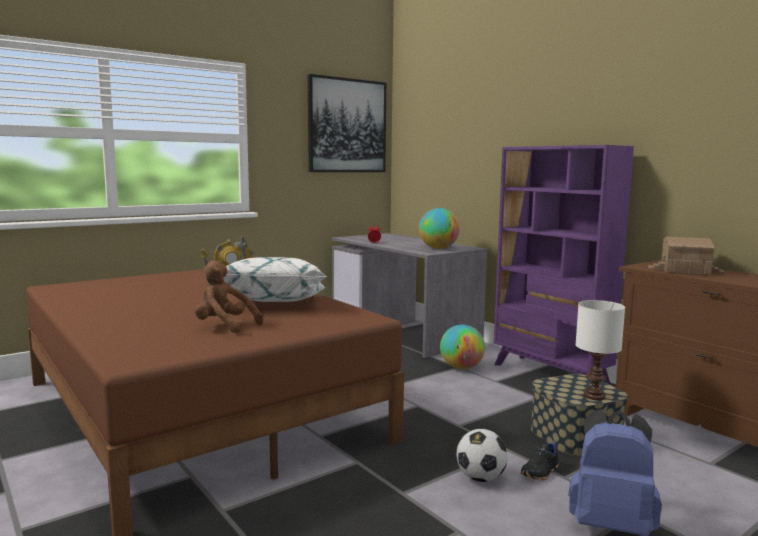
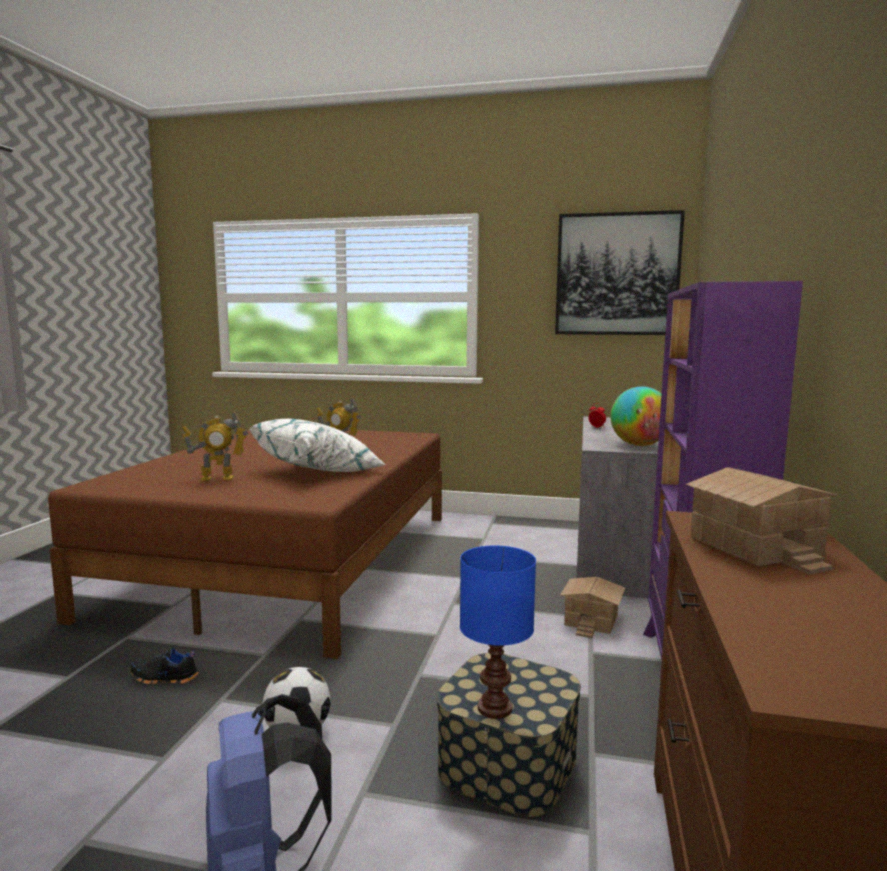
camera: 50 degrees right, 0 degrees up
brown plush toy [195,260,263,333] -> toy robot [182,411,248,481]
globe [440,325,485,370] -> toy house [560,577,625,638]
black shoe [521,440,559,481] -> black shoe moved to [130,648,199,684]
white table lamp [575,300,625,401] -> blue table lamp [460,545,536,719]

